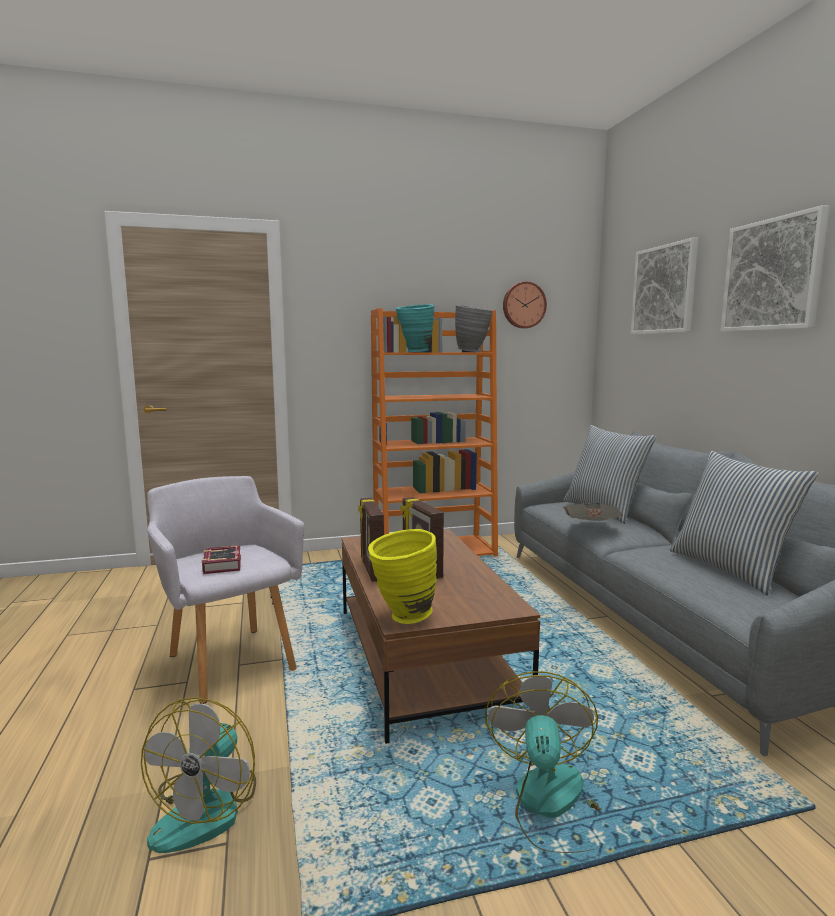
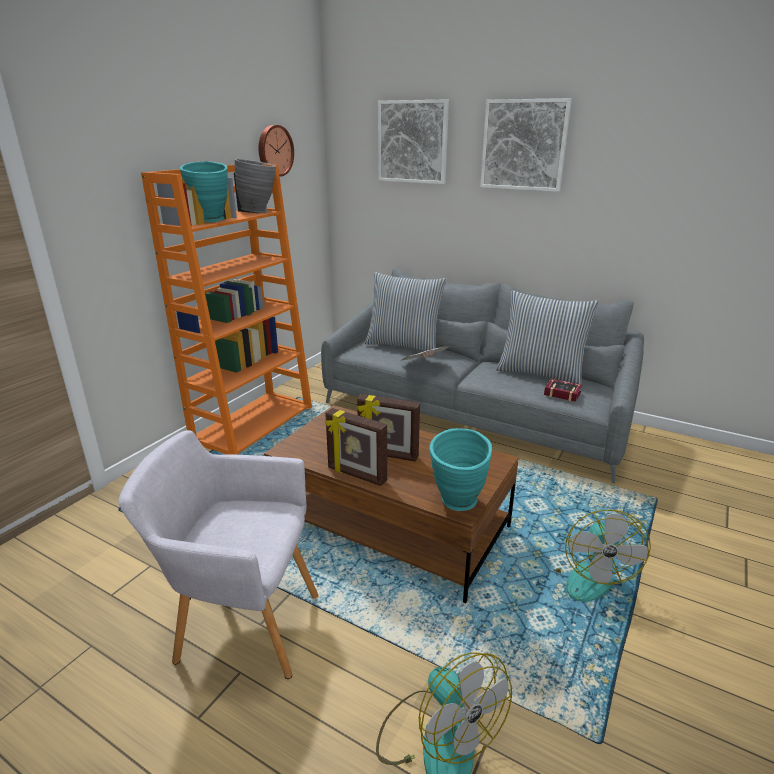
camera: 45 degrees left, 15 degrees up
book [202,545,241,574] -> book moved to [544,379,582,402]
yellow vase [368,529,437,624] -> turquoise vase [430,428,492,511]
fan [485,671,609,853] -> fan turned 135 degrees counterclockwise [554,509,651,602]

